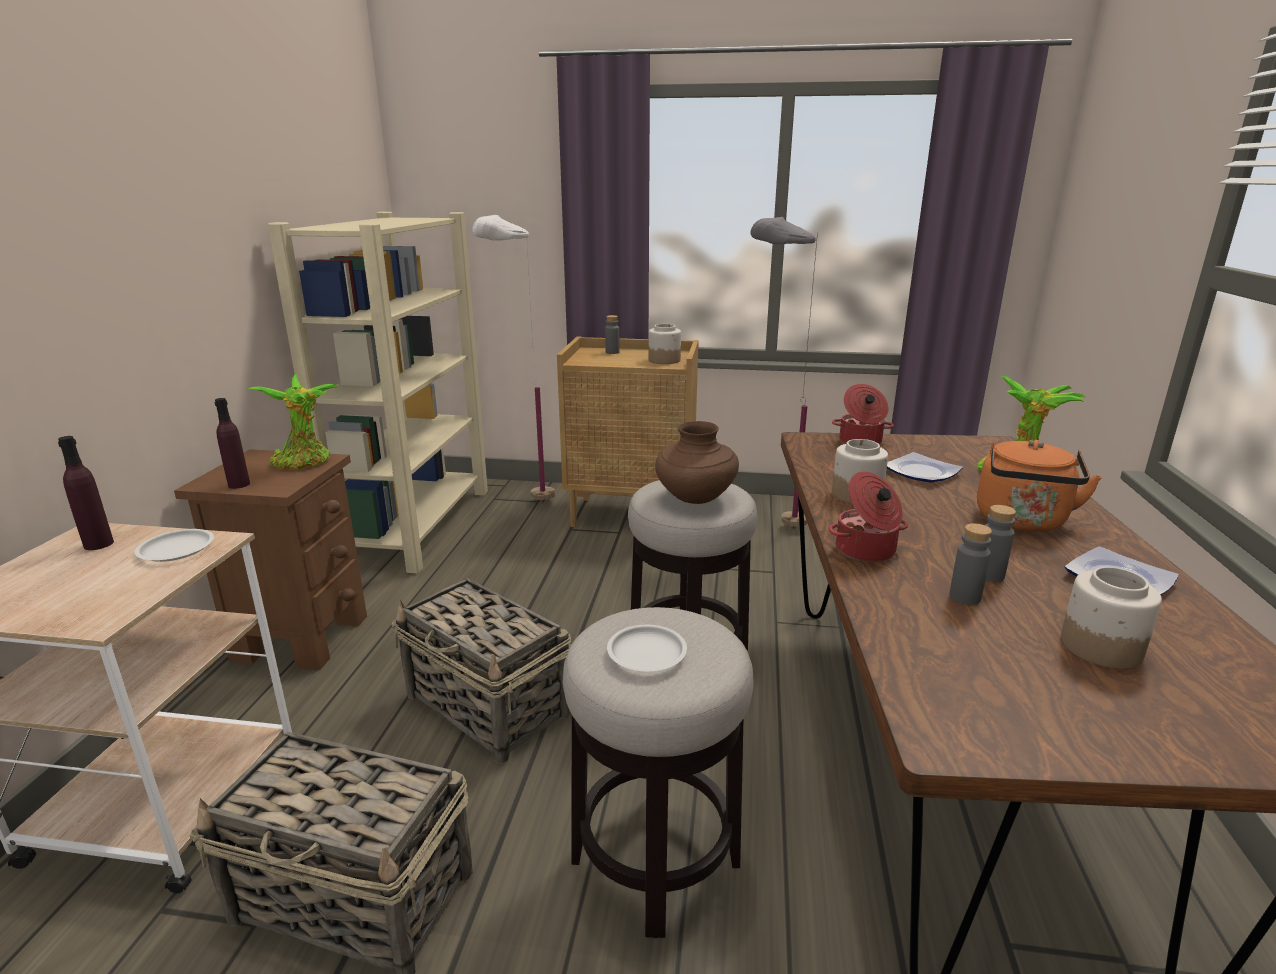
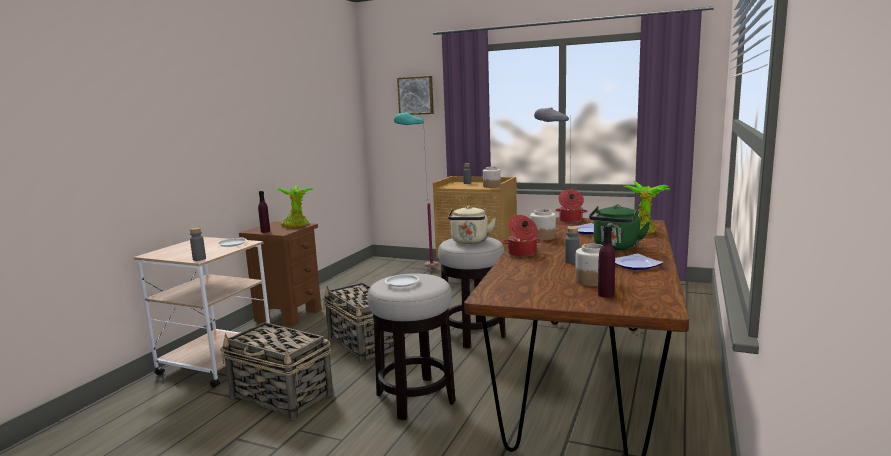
camera: 15 degrees right, 10 degrees down
purple bottle [58,436,114,550] -> purple bottle moved to [598,225,615,298]
beige bookcase [267,212,488,574] -> none
white floor lamp [472,215,555,502] -> turquoise floor lamp [394,112,439,270]
brown vase [655,421,739,504] -> beige kettle [448,206,496,244]
grey bottle [949,523,992,605] -> grey bottle moved to [190,228,206,261]
orange kettle [977,440,1102,532] -> green kettle [589,204,650,250]
none -> picture [397,76,434,115]

